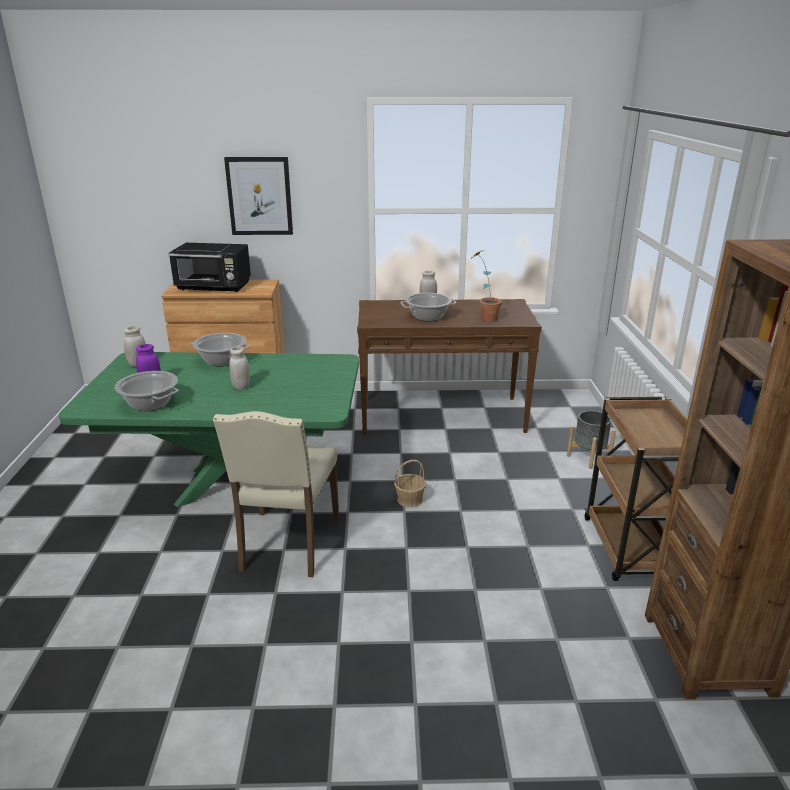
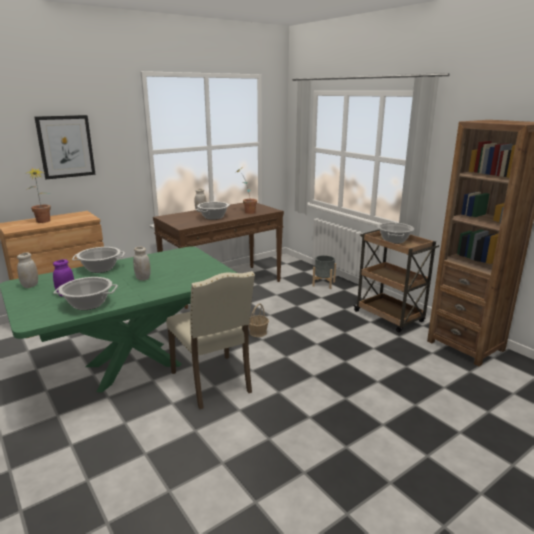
camera: 35 degrees left, 5 degrees down
black microwave [168,243,251,292] -> potted plant [26,168,51,223]
none -> cooking pot [377,223,414,244]

